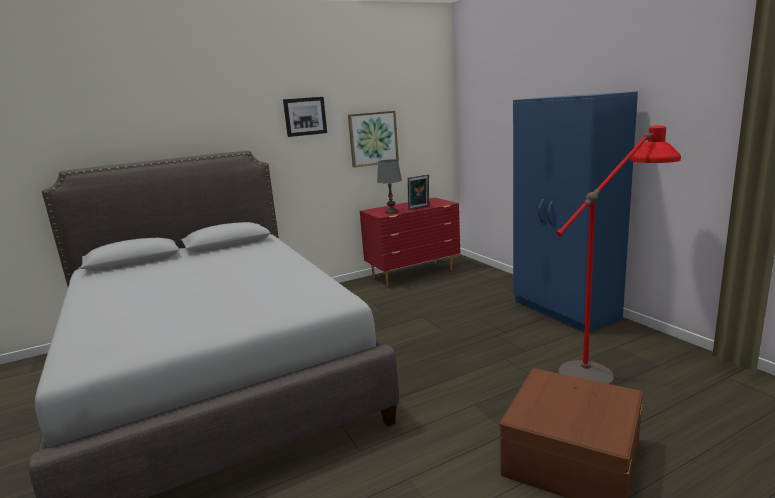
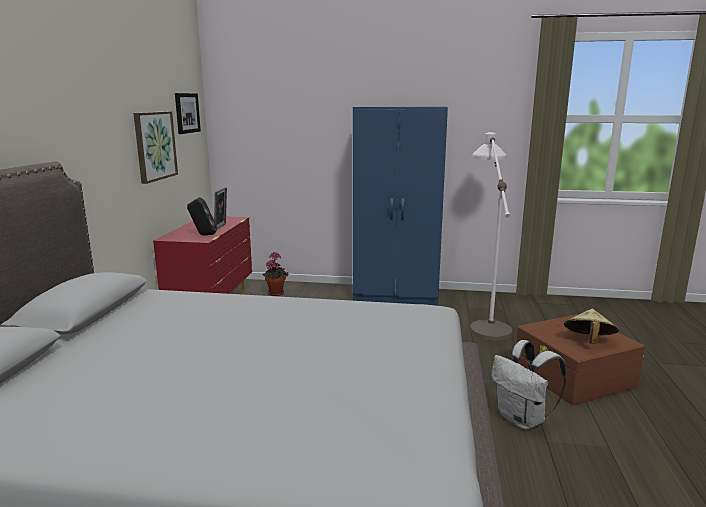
camera: 55 degrees left, 0 degrees up
picture [283,97,327,137] -> picture moved to [175,93,201,134]
grey table lamp [377,159,402,214] -> black speaker [187,197,217,236]
red floor lamp [556,125,681,385] -> white floor lamp [469,132,513,341]
none -> potted plant [263,252,289,296]
none -> white backpack [491,340,566,430]
none -> beige hat [564,309,619,344]

